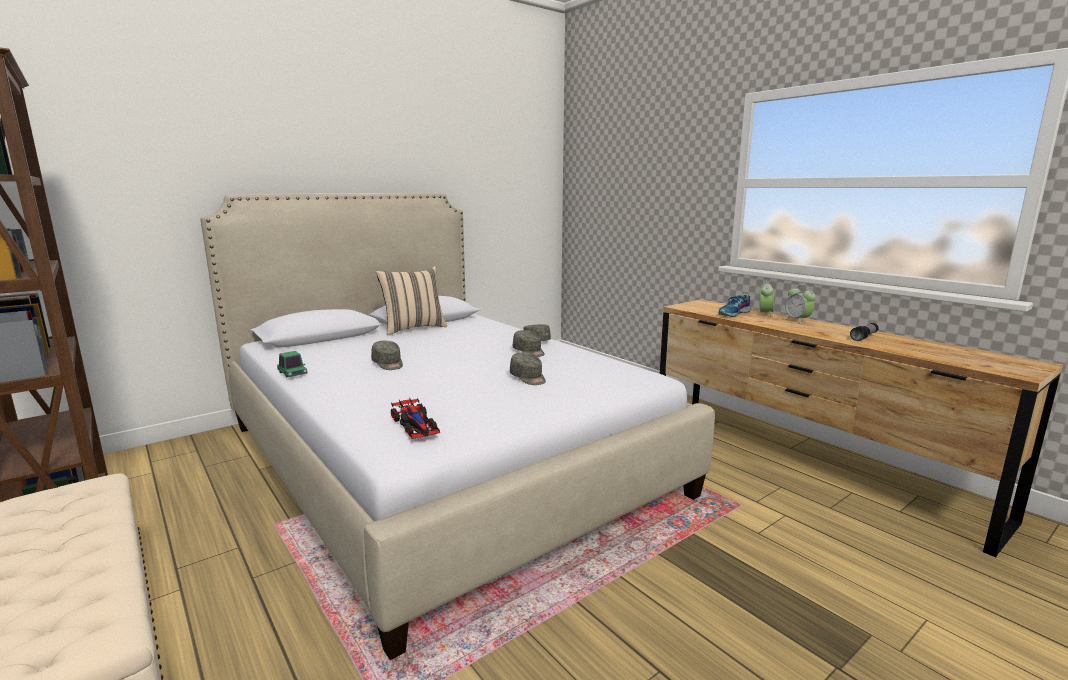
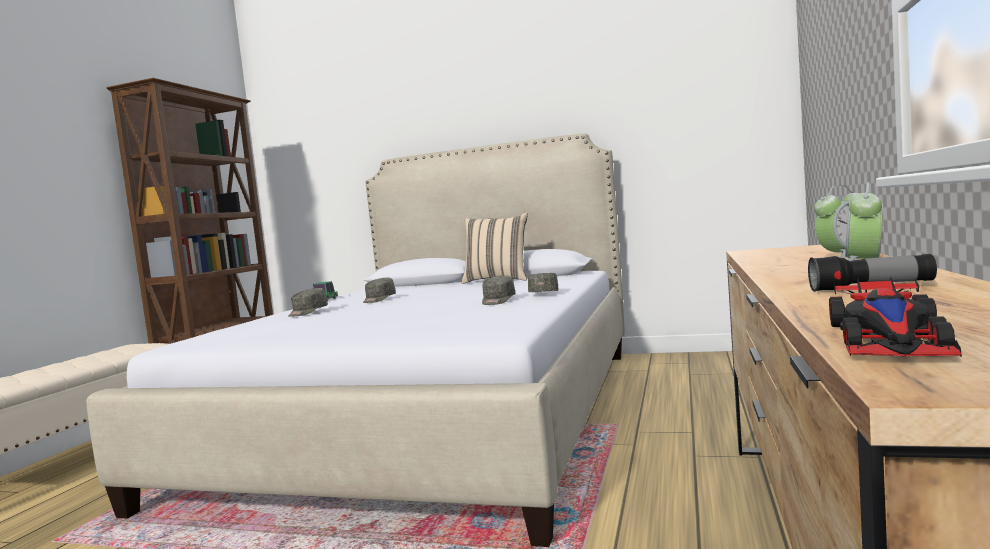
camera: 55 degrees right, 10 degrees down
toy car [391,398,440,439] -> toy car moved to [829,277,962,357]
grey cap [510,353,546,385] -> grey cap moved to [289,288,328,317]
shoe [718,293,751,317] -> none

